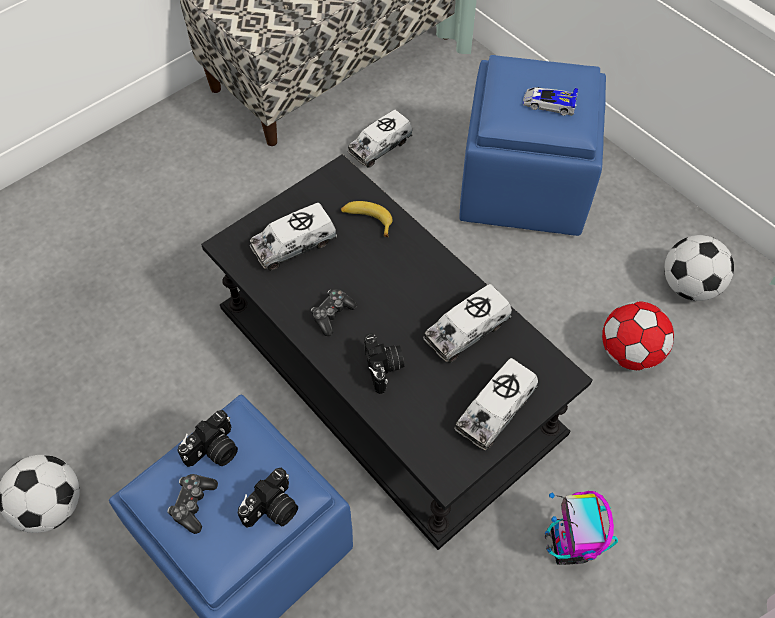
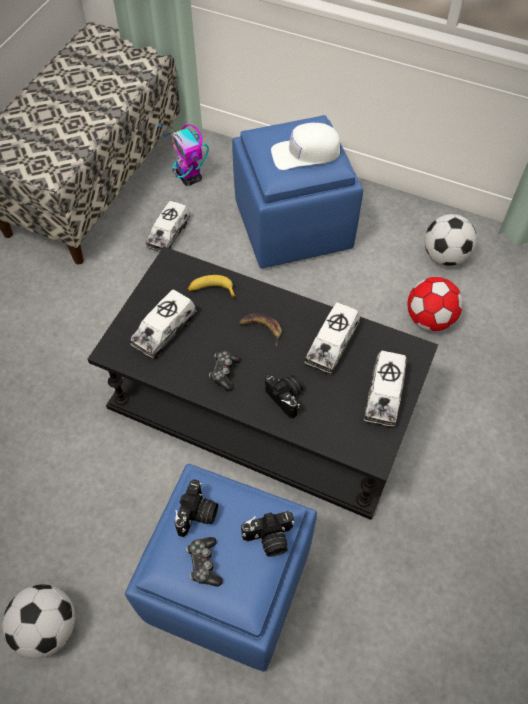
camera: 25 degrees left, 0 degrees up
camera [238,467,298,528] -> camera turned 60 degrees clockwise [241,511,295,557]
toy car [523,87,578,116] -> white cap [271,123,341,170]
toy robot [545,491,618,565] -> toy robot moved to [158,124,209,186]
none -> banana [239,313,282,346]

